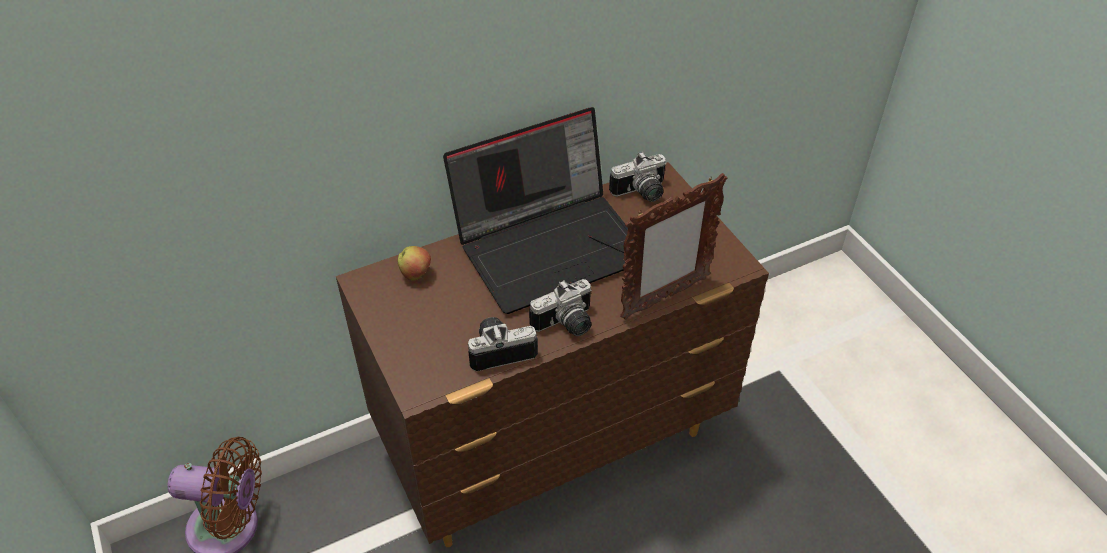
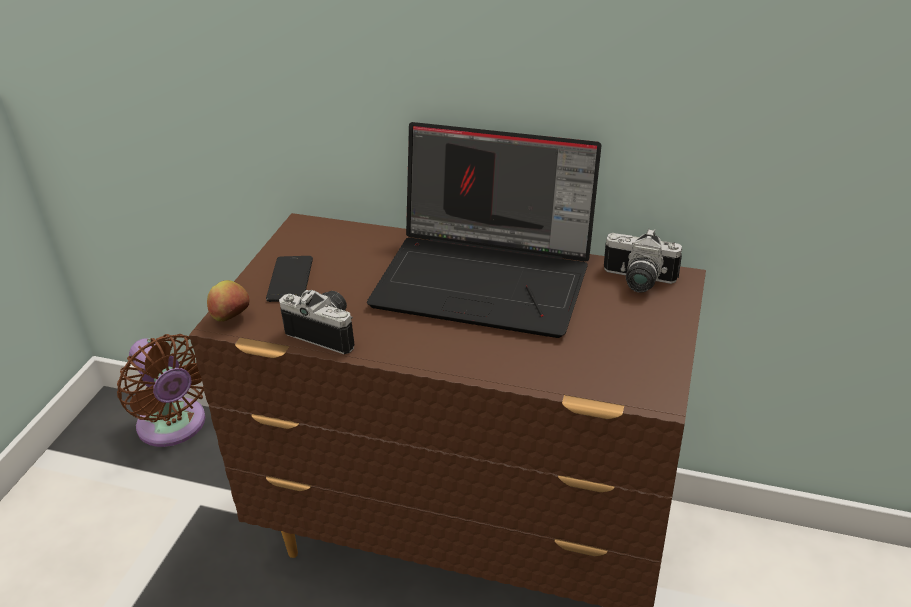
camera: 45 degrees right, 10 degrees down
apple [398,246,431,281] -> apple moved to [207,280,249,321]
camera [529,279,592,336] -> none
picture frame [620,173,727,320] -> none
none -> phone [266,256,313,302]

